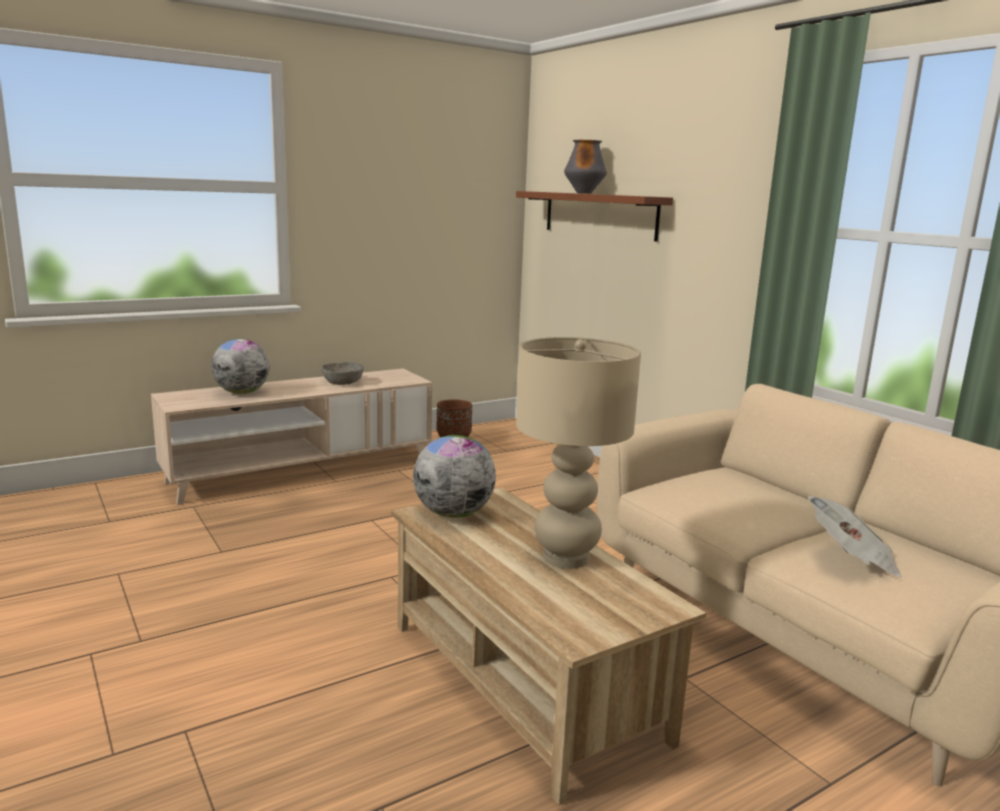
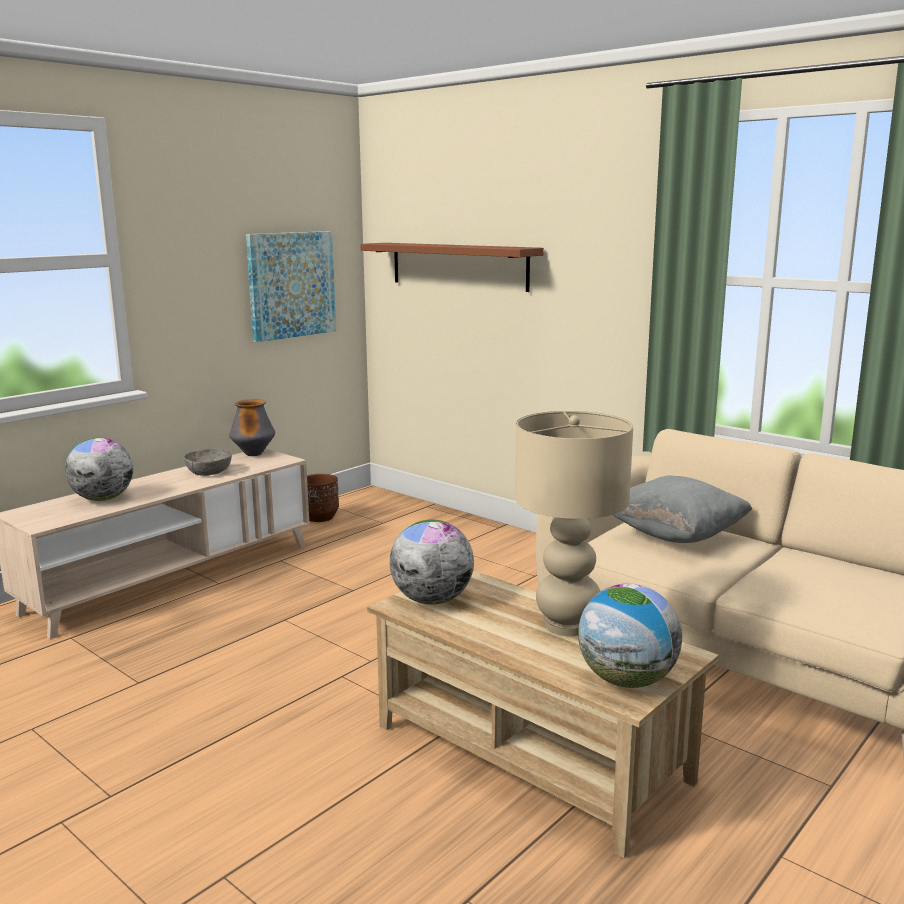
camera: 15 degrees left, 0 degrees up
vase [564,140,607,194] -> vase moved to [229,399,275,456]
newspaper [808,495,902,577] -> none
none -> picture [246,231,336,342]
none -> globe [578,584,682,688]
none -> grey pillow [613,475,752,543]

